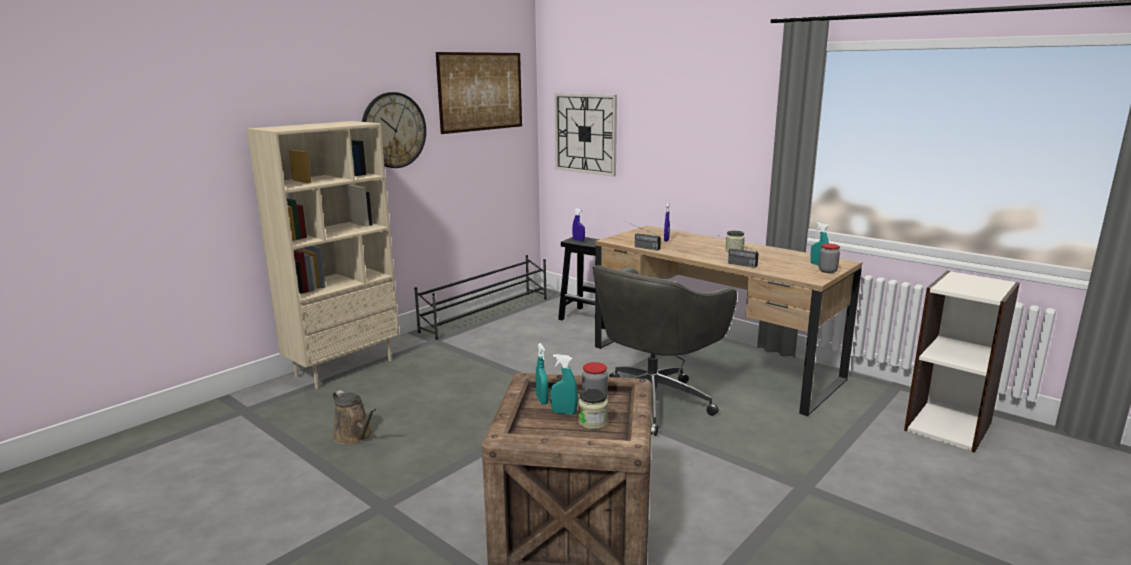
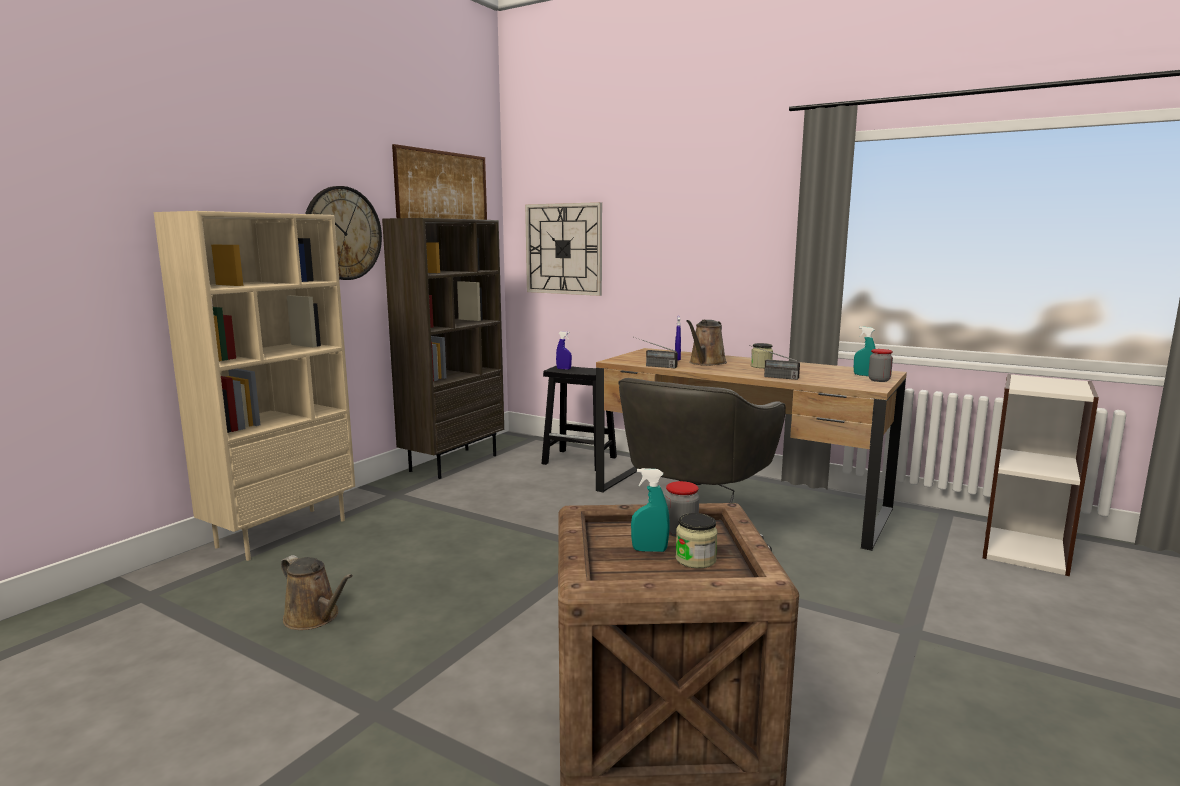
camera: 10 degrees left, 5 degrees down
black shoe rack [414,255,547,340] -> brown bookcase [382,218,504,479]
turquoise spray bottle [536,343,549,405] -> none
none -> brown watering can [686,320,727,366]

